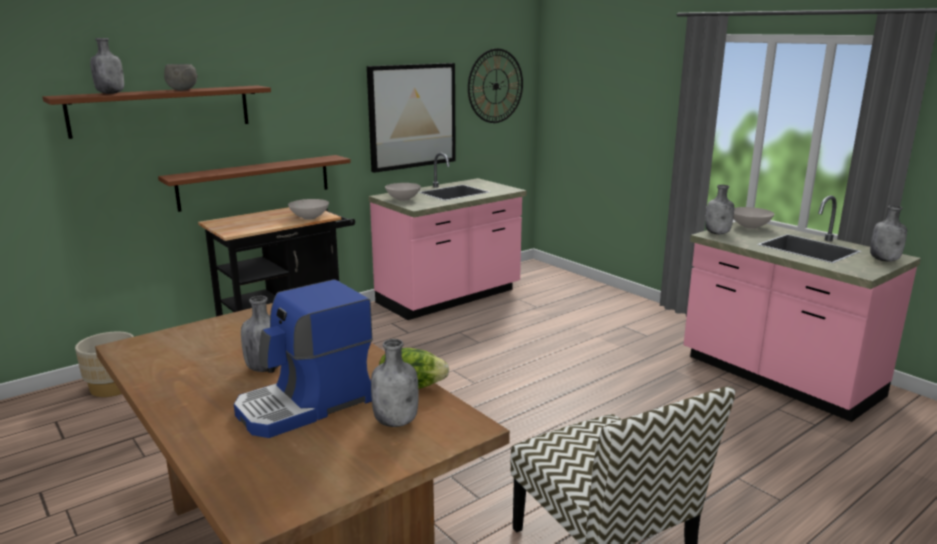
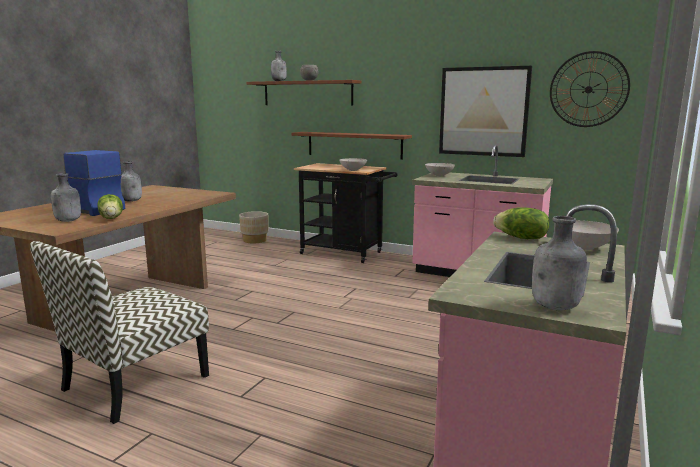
camera: 65 degrees right, 5 degrees down
grey bottle [705,185,734,234] -> lettuce [493,208,549,239]

